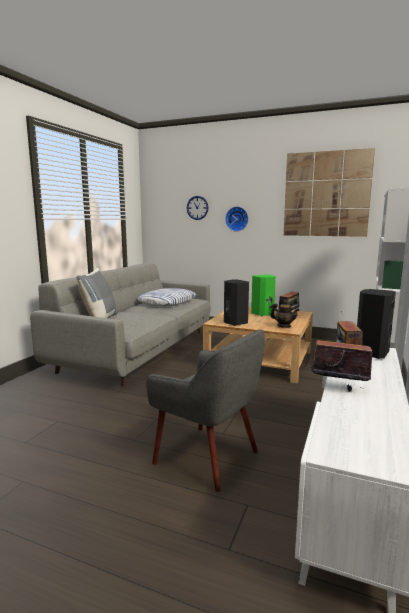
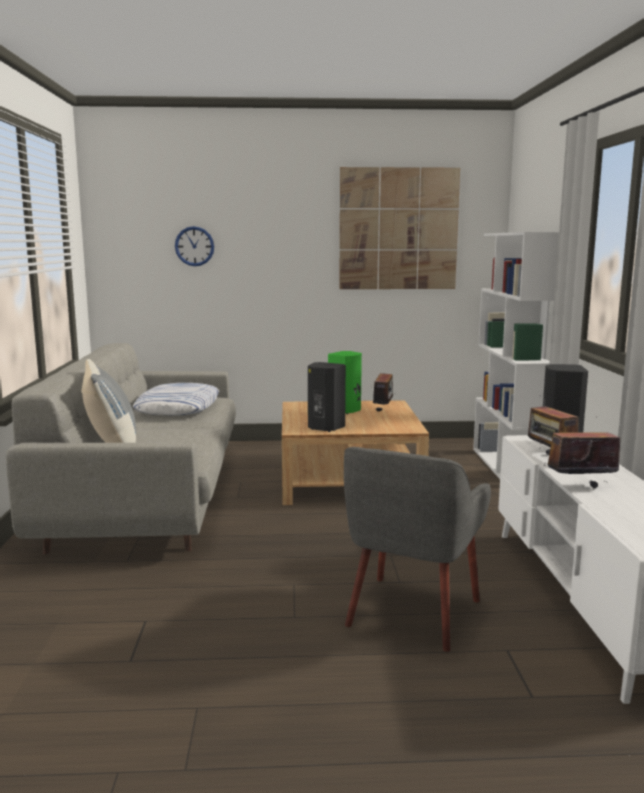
camera: 25 degrees left, 0 degrees up
grey armchair [146,330,265,492] -> grey armchair turned 105 degrees clockwise [344,447,491,652]
wall clock [225,206,248,232] -> none
teapot [270,300,299,328] -> none

